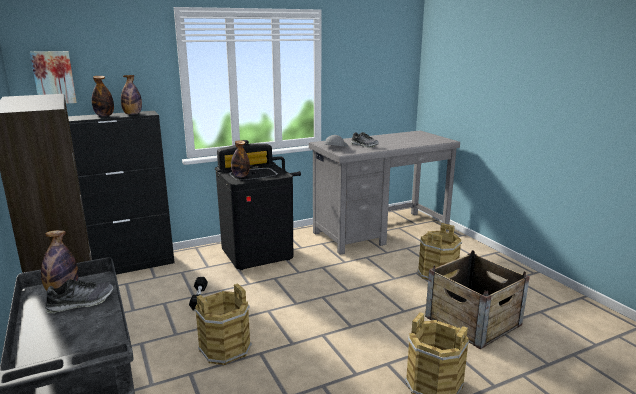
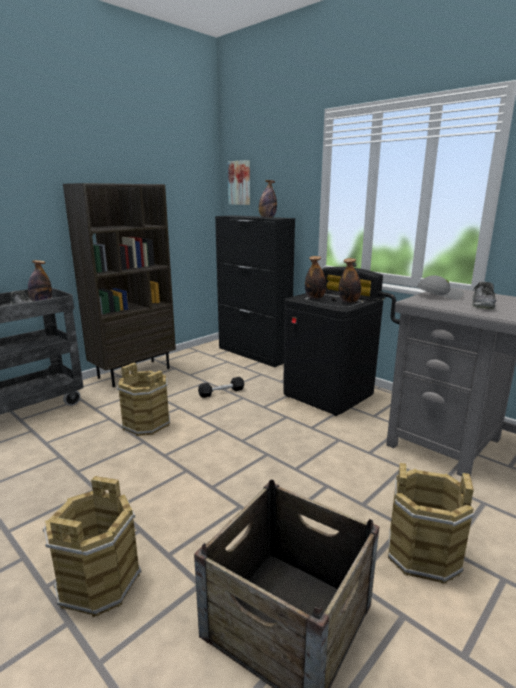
camera: 70 degrees right, 0 degrees up
bottle [92,76,114,116] -> bottle moved to [339,258,361,303]

